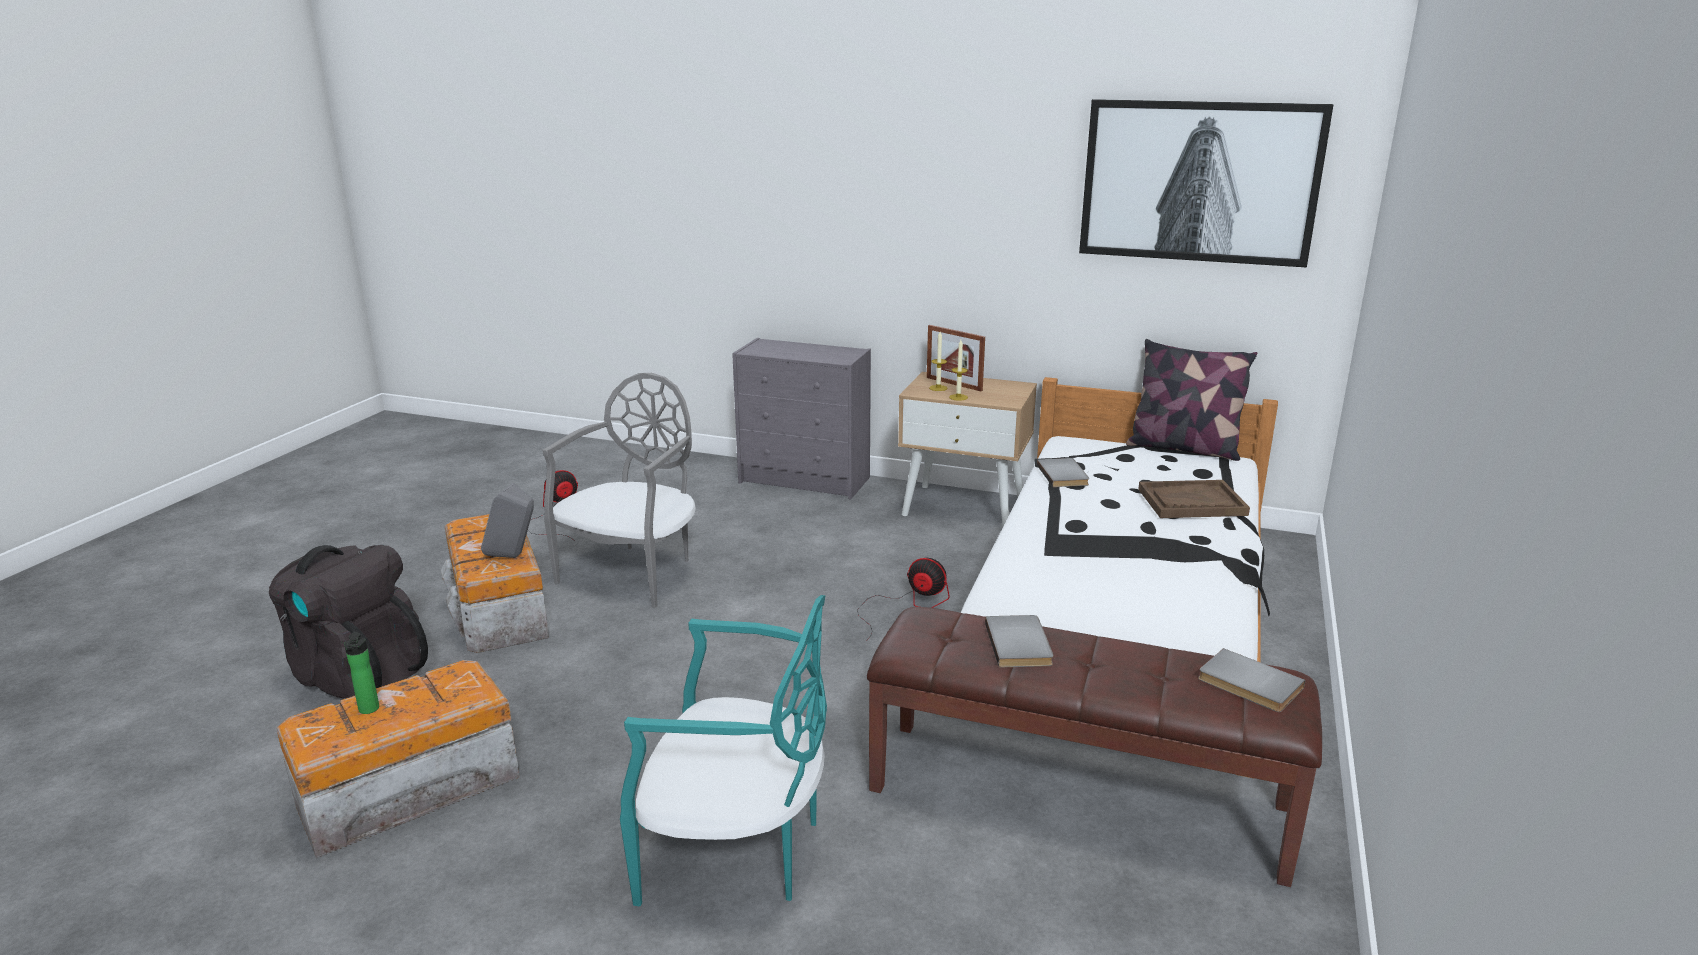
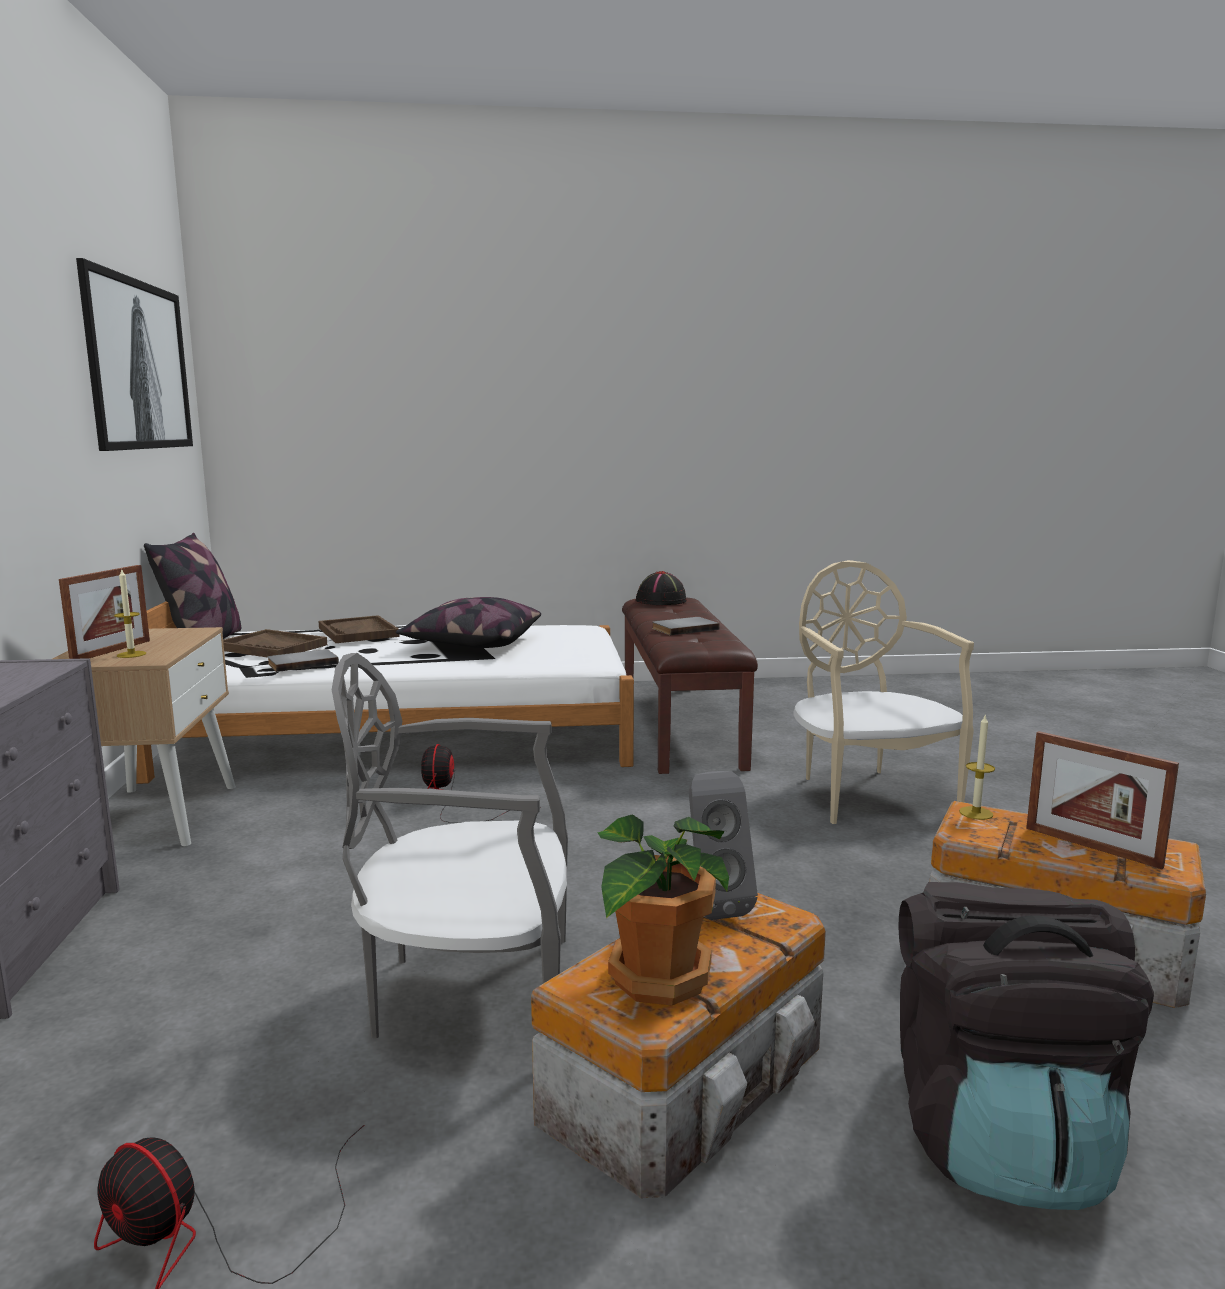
camera: 115 degrees left, 10 degrees down
bottle [344,632,379,714] -> picture frame [1026,731,1179,869]
turquoise chair [620,595,827,906] -> beige chair [793,560,974,824]
candle [949,340,968,401] -> candle moved to [959,716,995,820]
grey book [1198,648,1305,712] -> black hat [635,571,687,605]
none -> brown tray [223,629,327,658]
none -> pillow [396,597,541,648]
none -> potted plant [597,814,729,1006]

